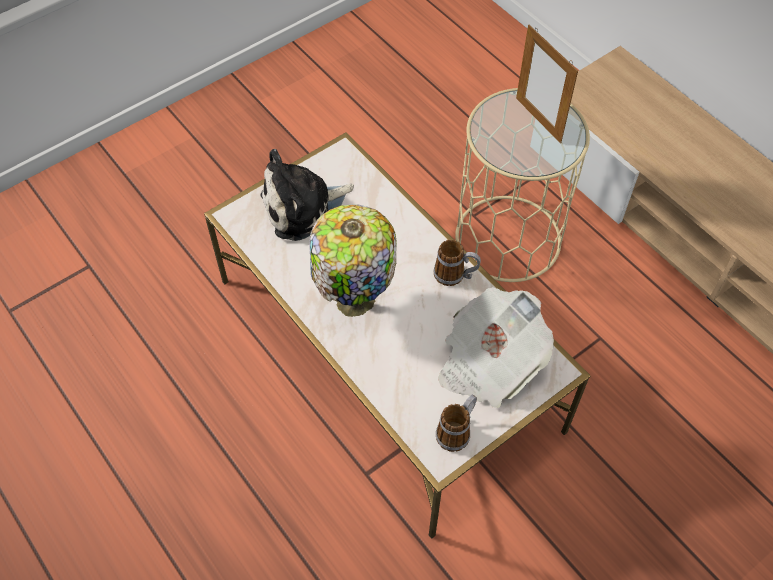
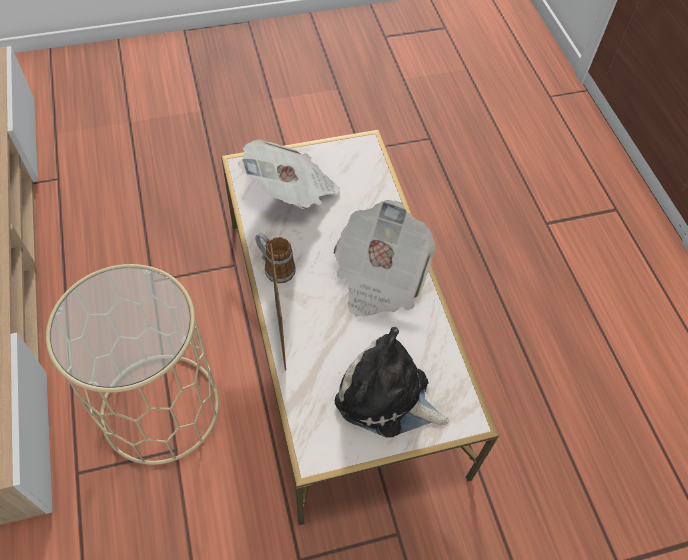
camera: 160 degrees left, 0 degrees up
plush toy [260,149,354,241] -> plush toy turned 150 degrees counterclockwise [335,327,449,438]
table lamp [309,205,397,317] -> newspaper [334,200,436,316]
mug [436,394,477,452] -> none
picture frame [516,25,578,143] -> picture frame moved to [270,243,286,370]

